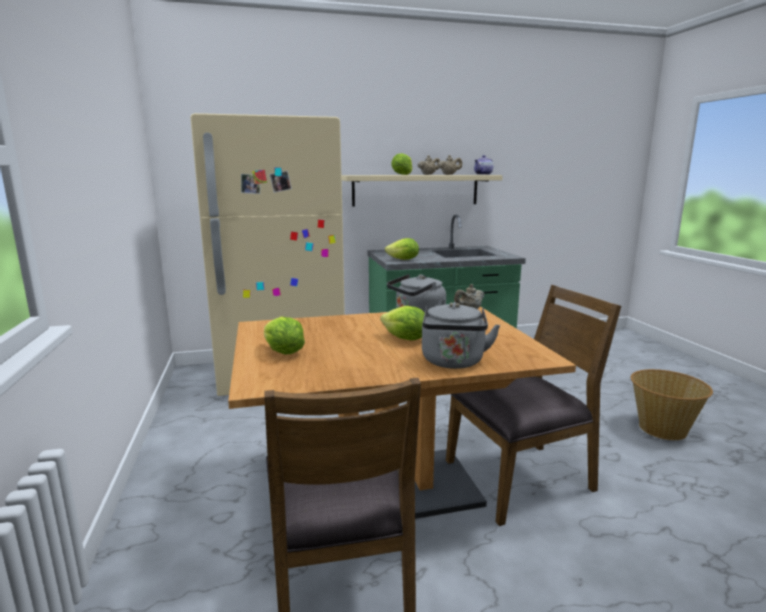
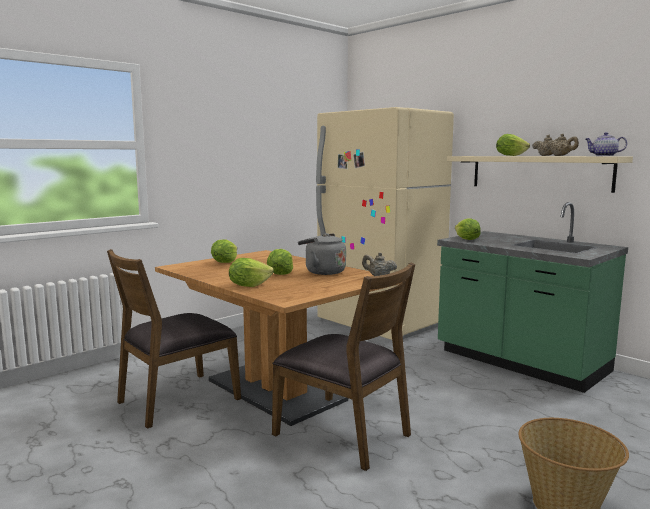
camera: 60 degrees right, 5 degrees down
grey kettle [422,302,500,369] -> lettuce [229,258,274,287]

